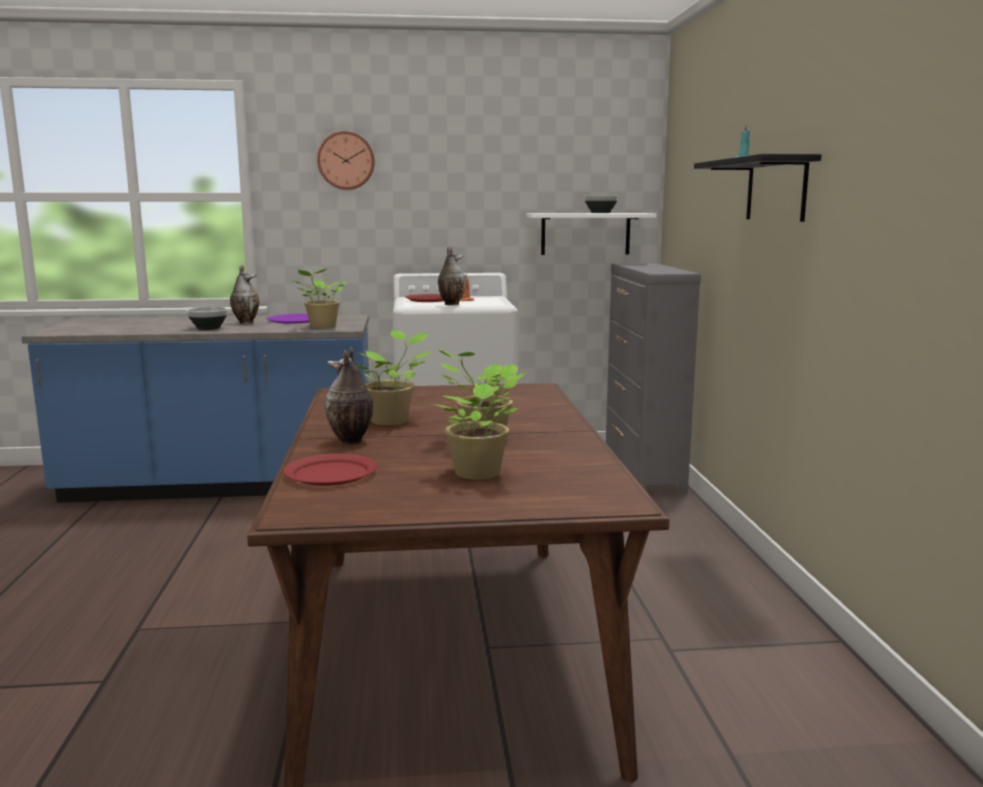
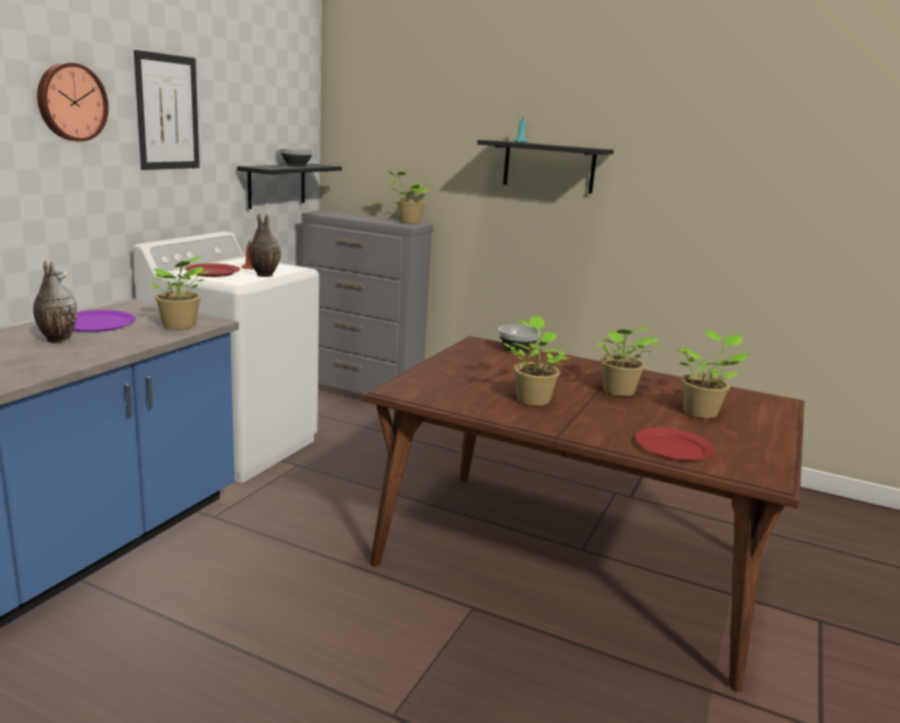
camera: 60 degrees left, 5 degrees up
bowl [186,307,228,330] -> bowl moved to [498,324,541,353]
vase [325,347,373,445] -> none
white shelf [526,213,656,255] -> black shelf [237,164,342,209]
none -> picture [134,50,200,170]
none -> potted plant [387,170,430,223]

